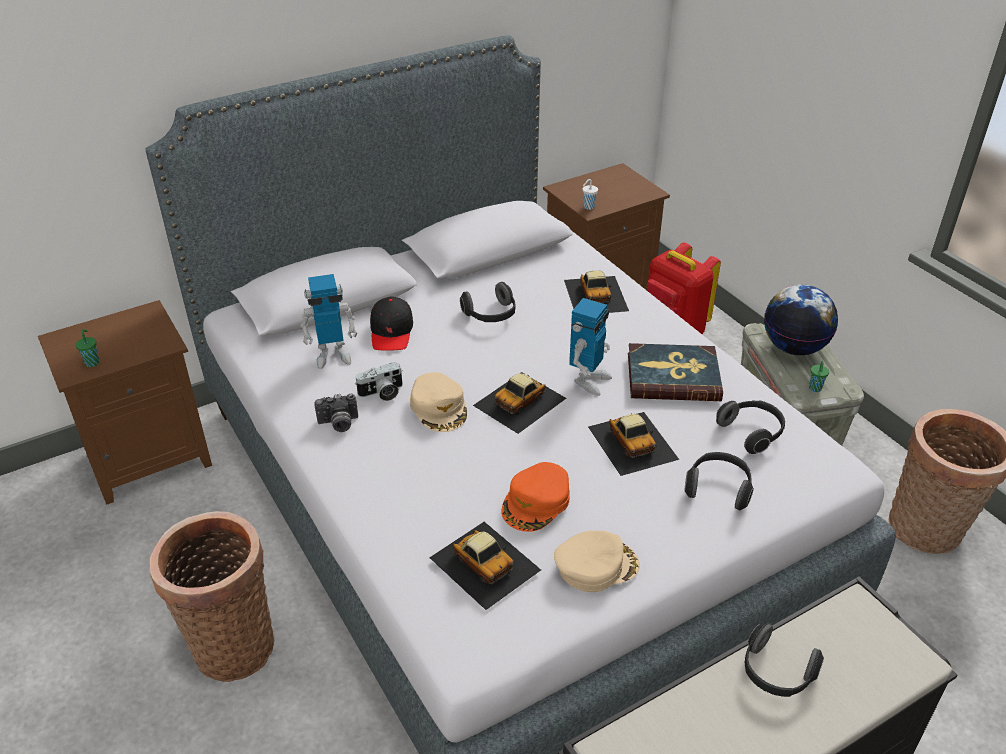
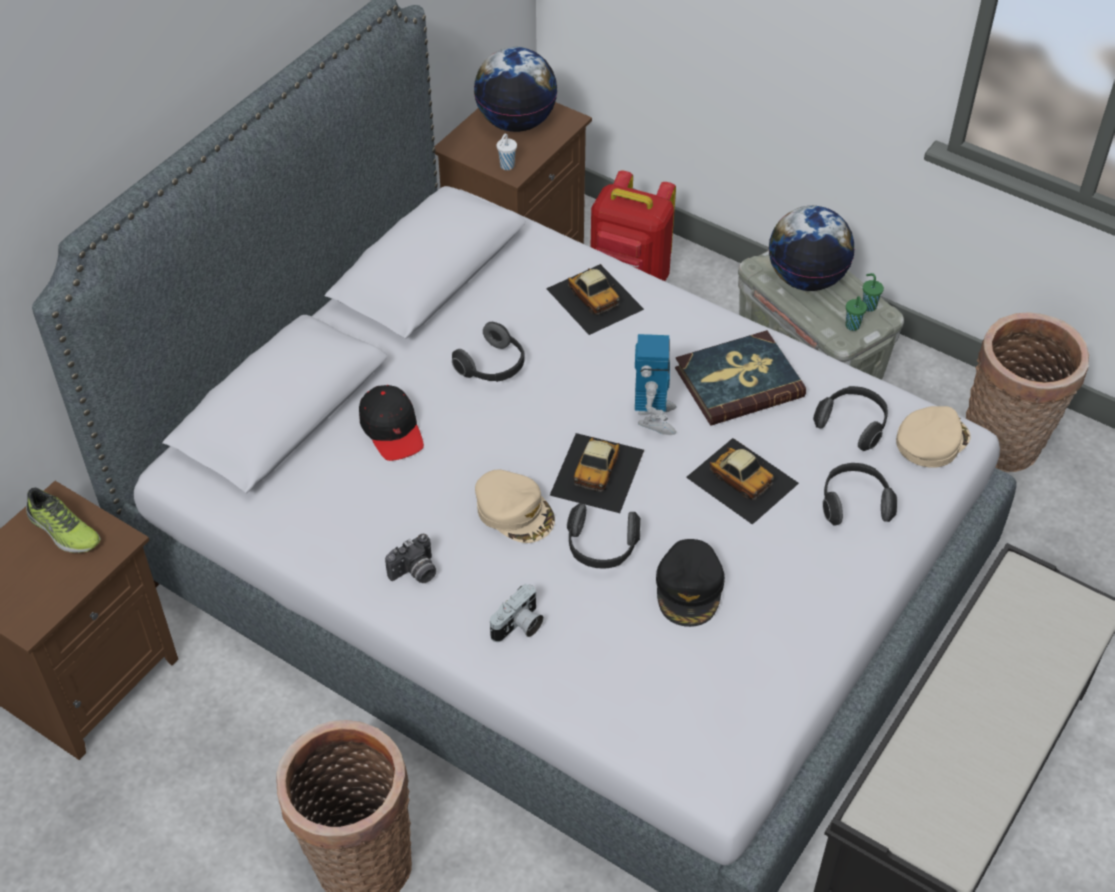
camera: 25 degrees left, 10 degrees up
green cup [76,329,99,367] -> green cup moved to [863,273,884,312]
toy robot [300,274,357,369] -> none
camera [355,362,403,401] -> camera moved to [490,584,544,642]
toy car [430,522,541,610] -> none
orange cap [501,462,570,532] -> black cap [656,539,725,627]
beige cap [554,531,640,592] -> beige cap moved to [896,406,971,468]
headphones [745,622,824,697] -> headphones moved to [567,503,641,569]
none -> shoe [26,488,101,553]
none -> globe [474,47,557,132]

